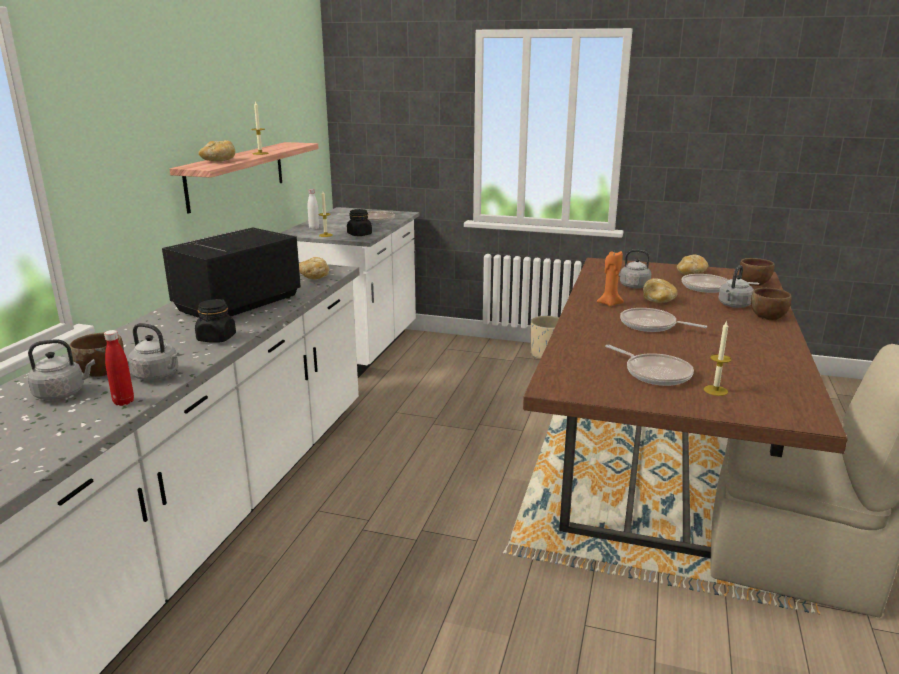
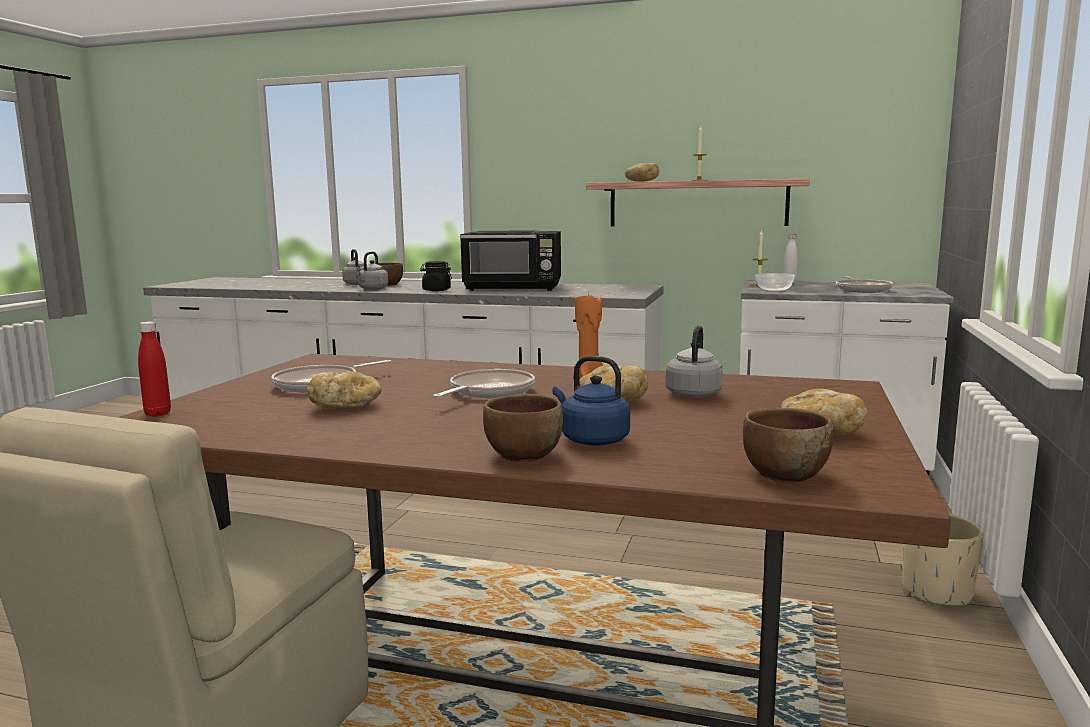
camera: 90 degrees right, 10 degrees down
red bottle [104,330,134,406] -> red bottle moved to [138,321,171,416]
black microwave [162,227,301,318] -> black microwave turned 150 degrees clockwise [460,230,561,291]
bread [299,257,329,280] -> bread moved to [307,372,382,408]
black jar [347,209,372,236] -> bowl [755,273,795,291]
frying pan [682,274,759,293] -> none
candle [704,320,731,396] -> none
grey kettle [718,265,754,308] -> blue kettle [553,356,630,446]

